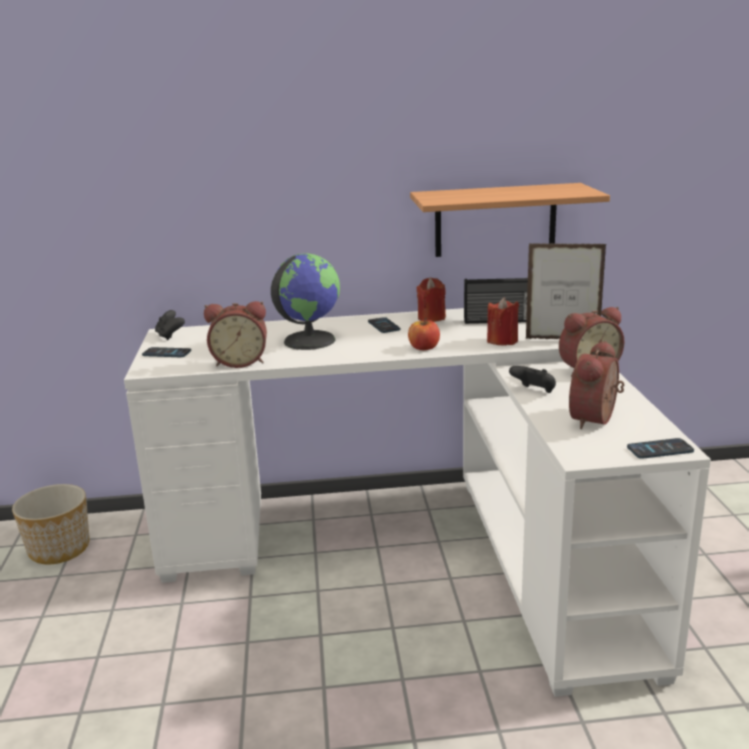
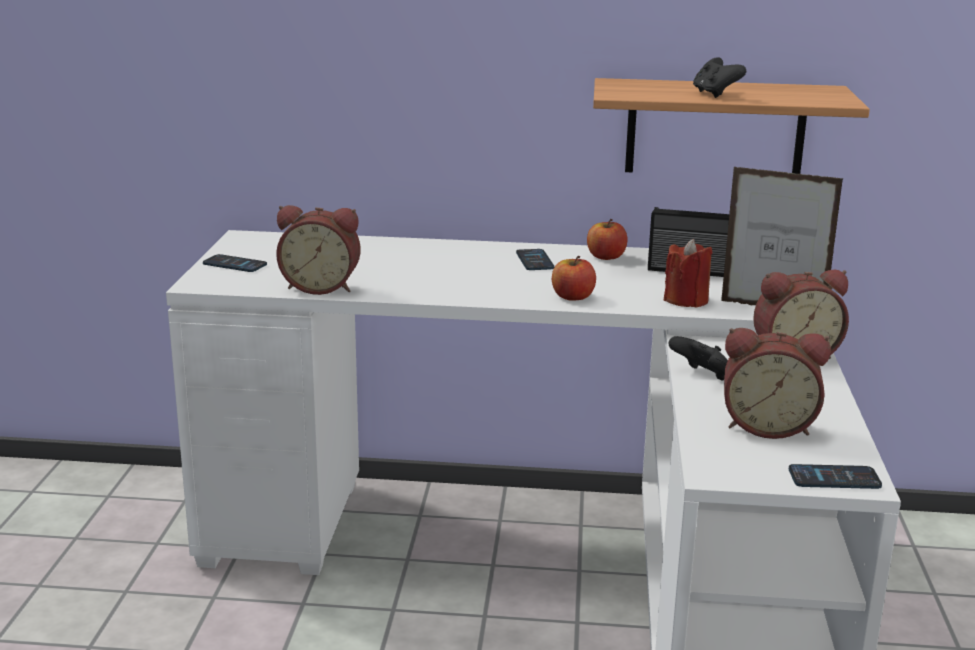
camera: 10 degrees right, 0 degrees up
planter [12,484,90,564] -> none
black game controller [155,310,185,340] -> black game controller moved to [693,57,746,98]
globe [271,253,340,350] -> none
red candle [416,278,446,322] -> apple [587,219,628,260]
alarm clock [569,341,624,429] -> alarm clock turned 120 degrees counterclockwise [724,328,831,439]

